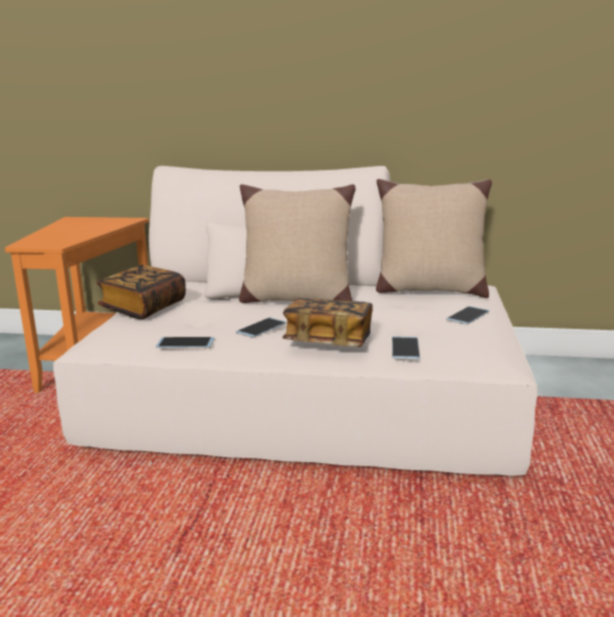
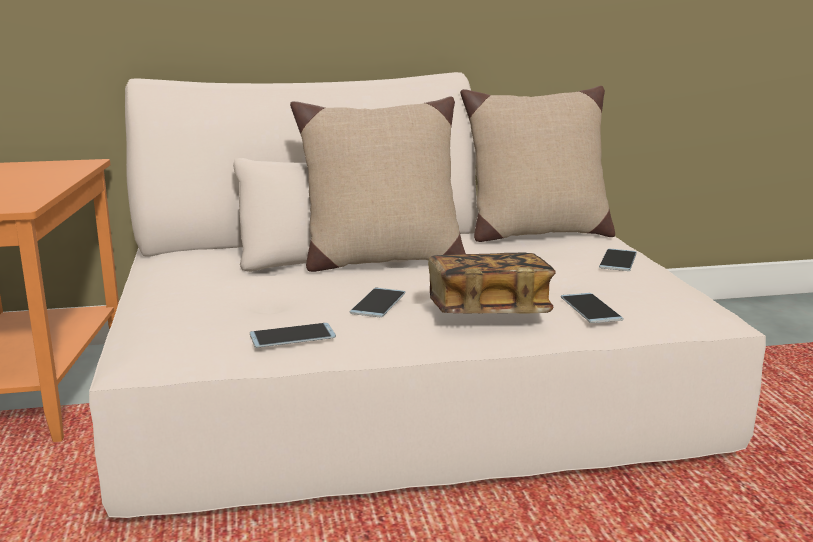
camera: 20 degrees left, 0 degrees up
book [96,265,186,319] -> none

